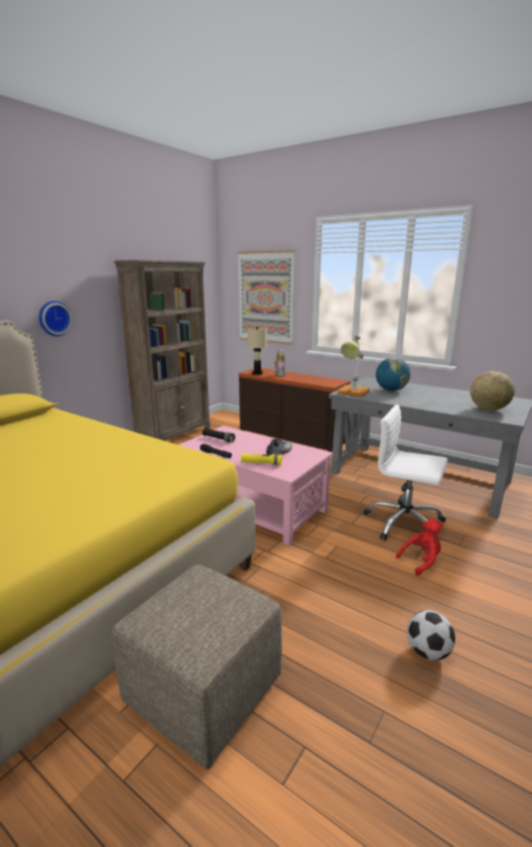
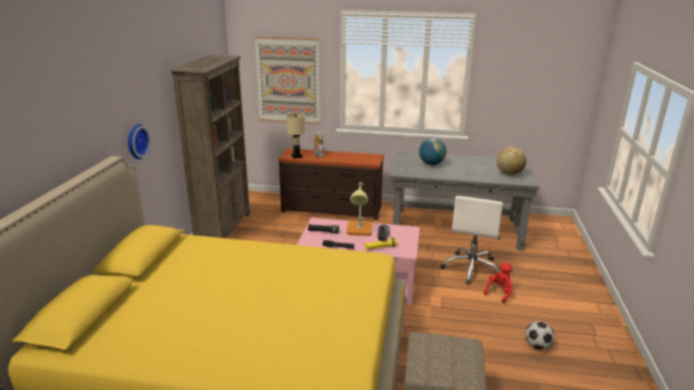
camera: 25 degrees left, 5 degrees up
table lamp [338,336,370,396] -> table lamp moved to [346,182,372,236]
white office chair [363,405,448,541] -> white office chair turned 75 degrees counterclockwise [440,196,503,285]

